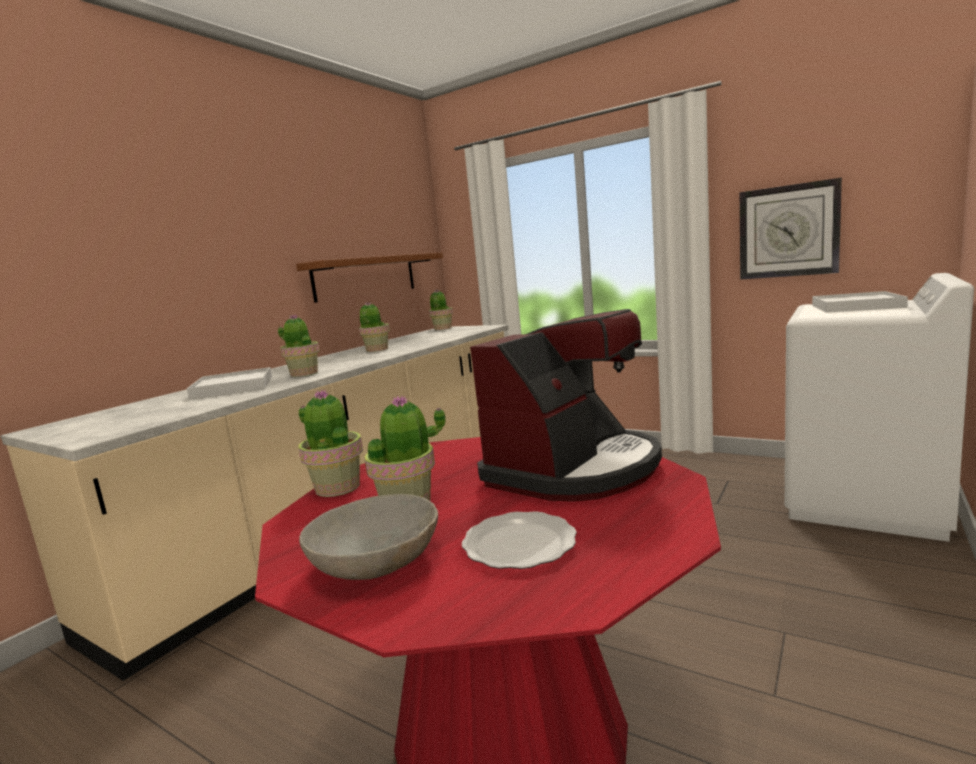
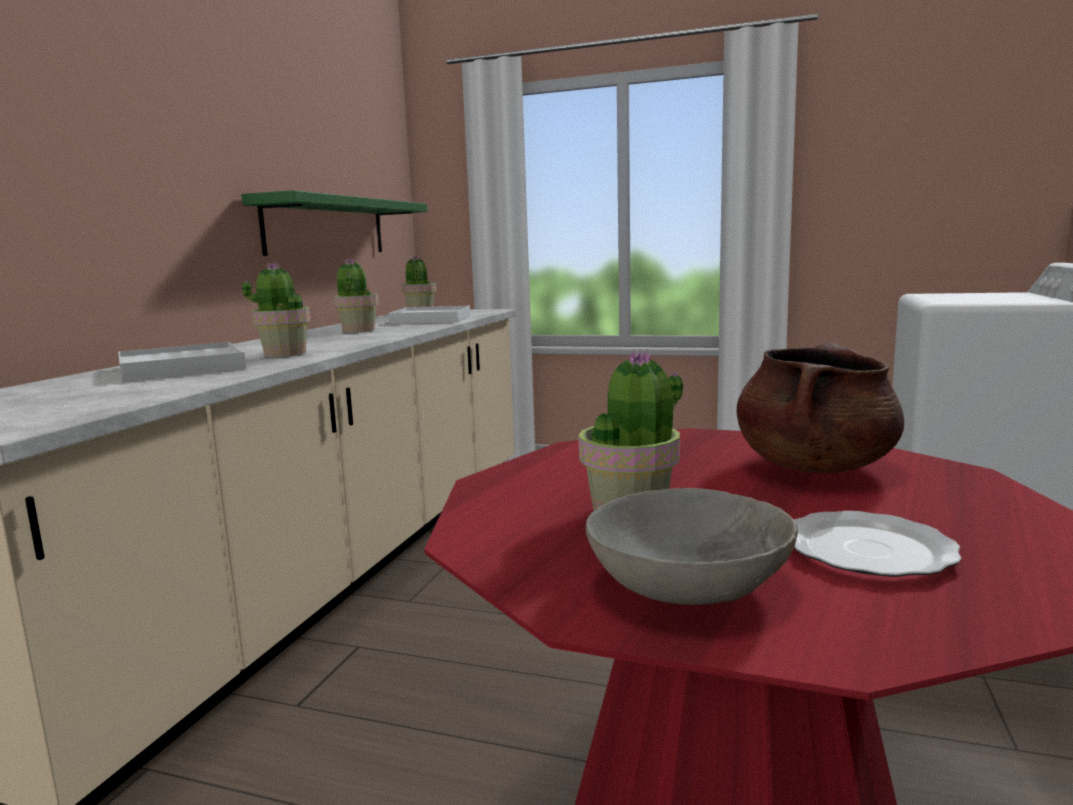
camera: 15 degrees left, 0 degrees up
brown shelf [296,252,443,303] -> green shelf [241,190,428,256]
potted plant [298,390,363,497] -> none
coffee machine [470,309,662,502] -> brown cooking pot [737,343,904,473]
wall clock [740,178,842,280] -> none
white tray [812,291,908,313] -> white tray moved to [388,306,470,324]

